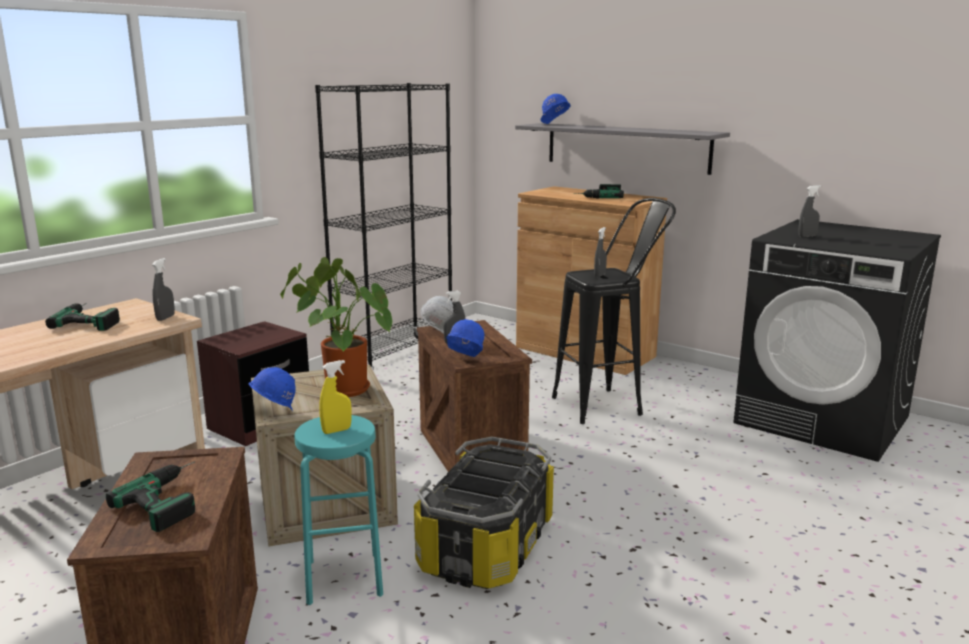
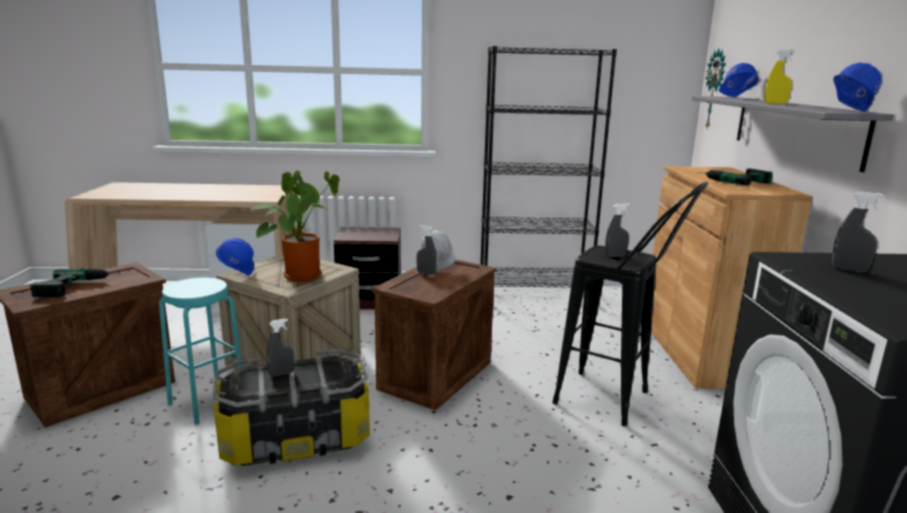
camera: 50 degrees right, 0 degrees up
power drill [45,303,120,331] -> none
grey spray bottle [152,258,175,321] -> grey spray bottle moved to [266,319,294,377]
yellow spray bottle [319,360,352,434] -> yellow spray bottle moved to [765,49,795,104]
blue hard hat [446,319,485,357] -> blue hard hat moved to [833,63,881,112]
none -> wall clock [705,49,726,128]

